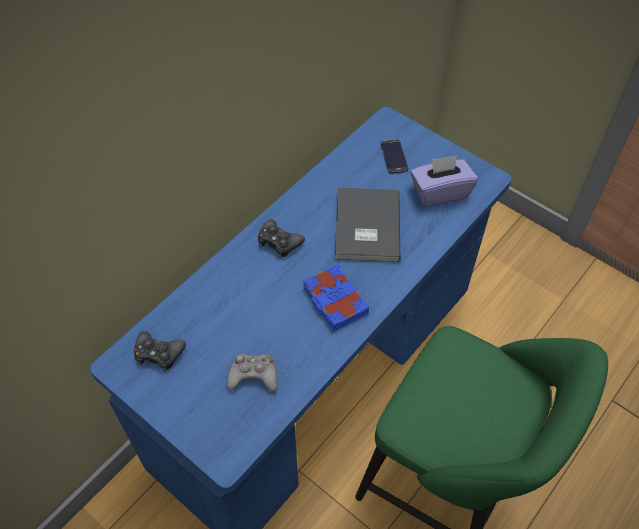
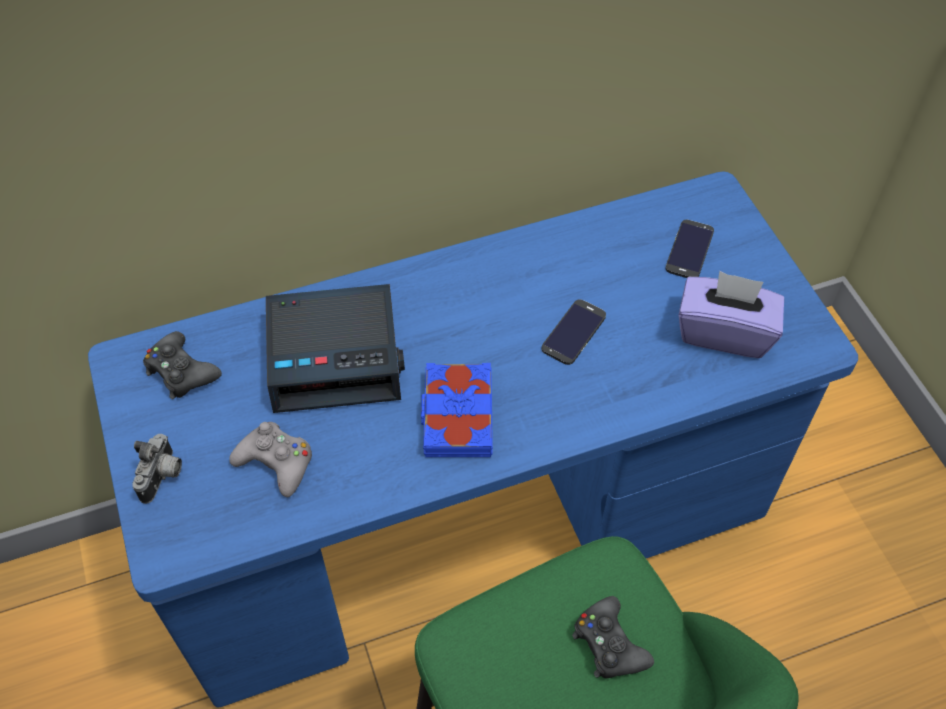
camera: 30 degrees right, 0 degrees up
black game controller [258,219,305,258] -> black game controller moved to [572,596,654,678]
grey book [335,187,400,262] -> phone [541,299,606,365]
none -> camera [132,434,182,504]
none -> alarm clock [266,284,405,413]

